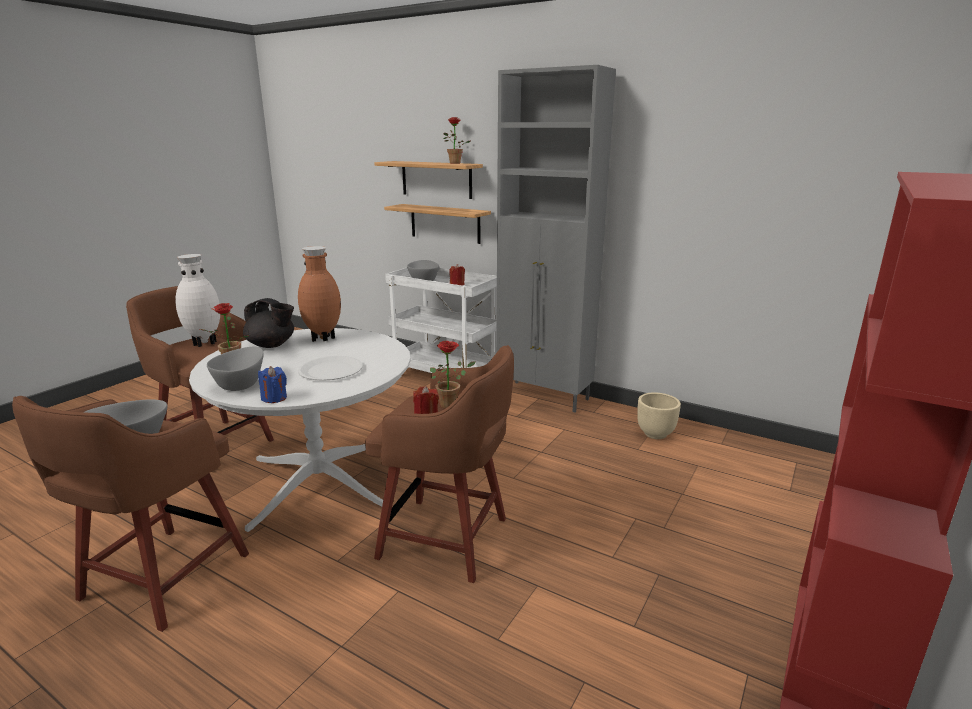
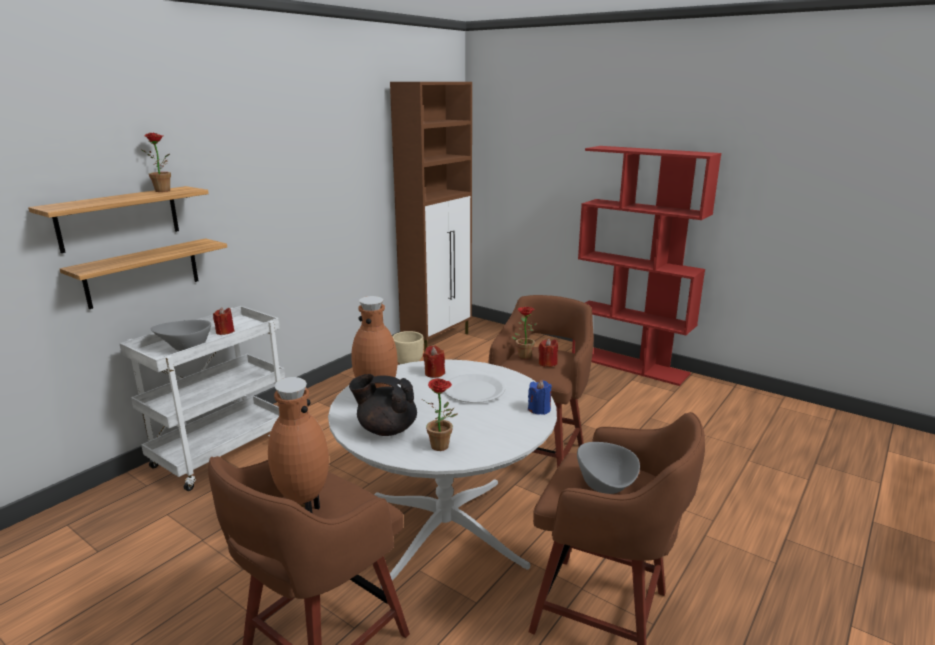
camera: 85 degrees left, 0 degrees up
white vase [176,254,220,347] -> brown vase [268,377,329,514]
grey bowl [207,347,263,391] -> none
black teapot [243,298,294,348] -> black teapot turned 105 degrees counterclockwise [349,374,417,436]
grey cabinet [496,65,616,413] -> none
none -> brown cabinet [390,82,472,352]
none -> red candle [423,346,445,378]

